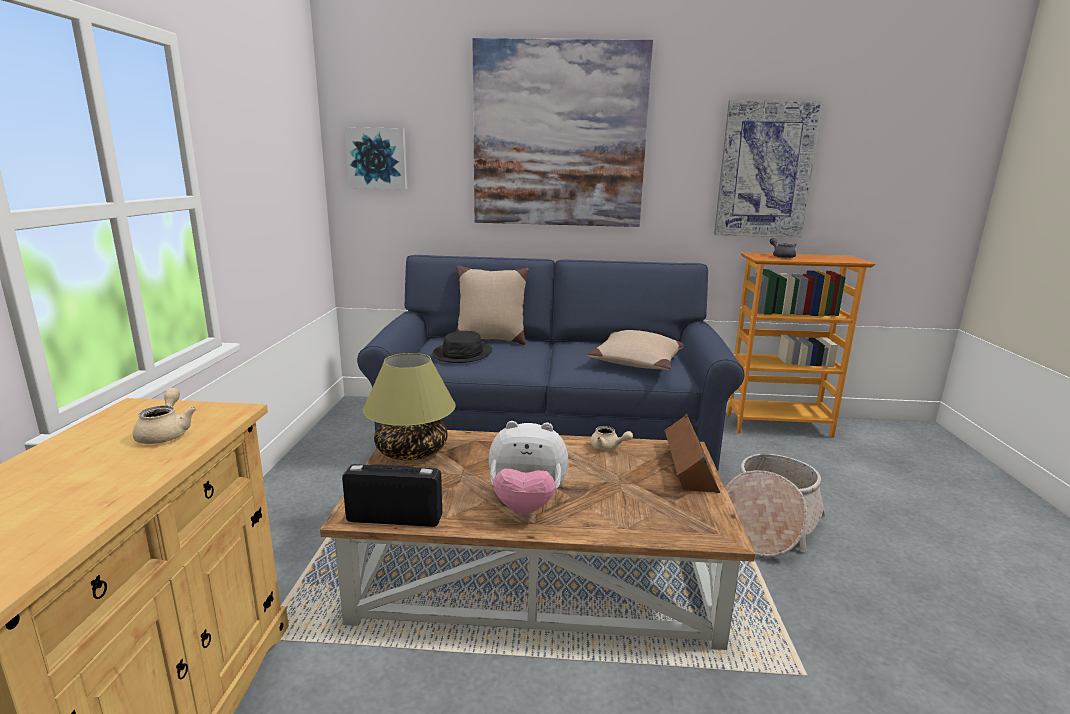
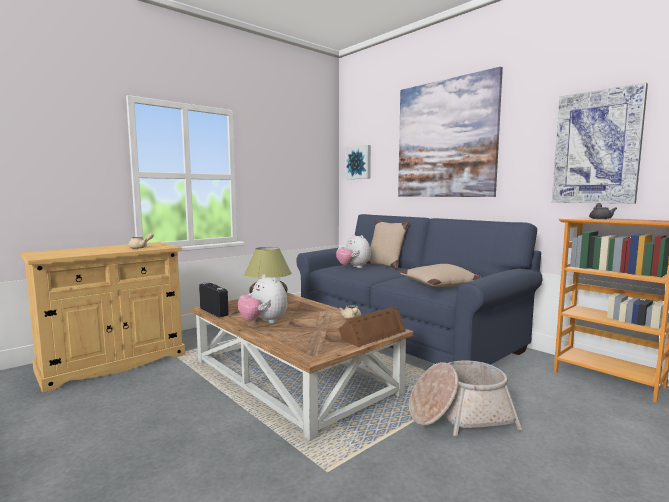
camera: 45 degrees right, 10 degrees down
black hat [432,331,492,363] -> plush toy [336,234,371,268]

